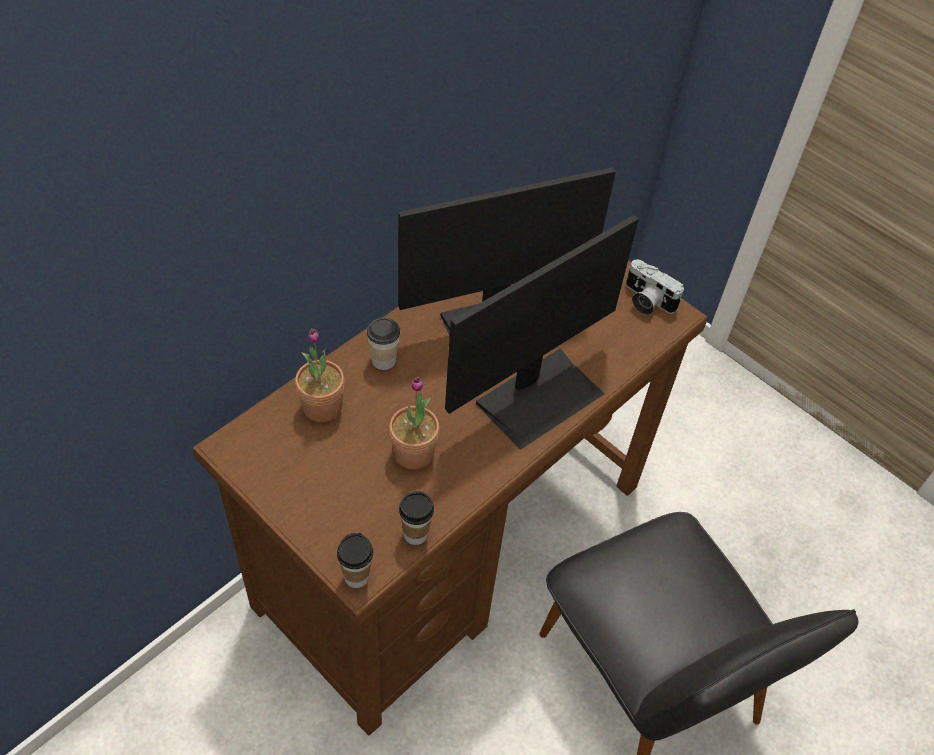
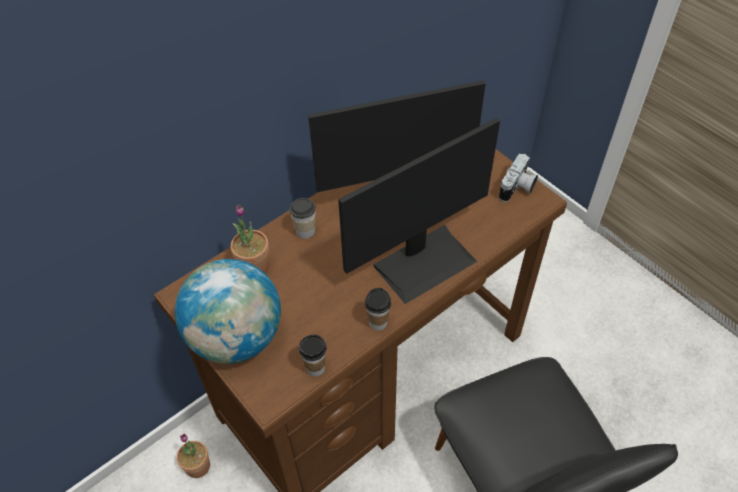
camera: 10 degrees right, 0 degrees up
cup [337,533,373,588] -> cup moved to [365,288,391,331]
potted plant [389,377,439,470] -> potted plant moved to [177,434,210,478]
camera [626,259,684,315] -> camera turned 105 degrees counterclockwise [499,154,538,202]
none -> globe [175,259,281,364]

